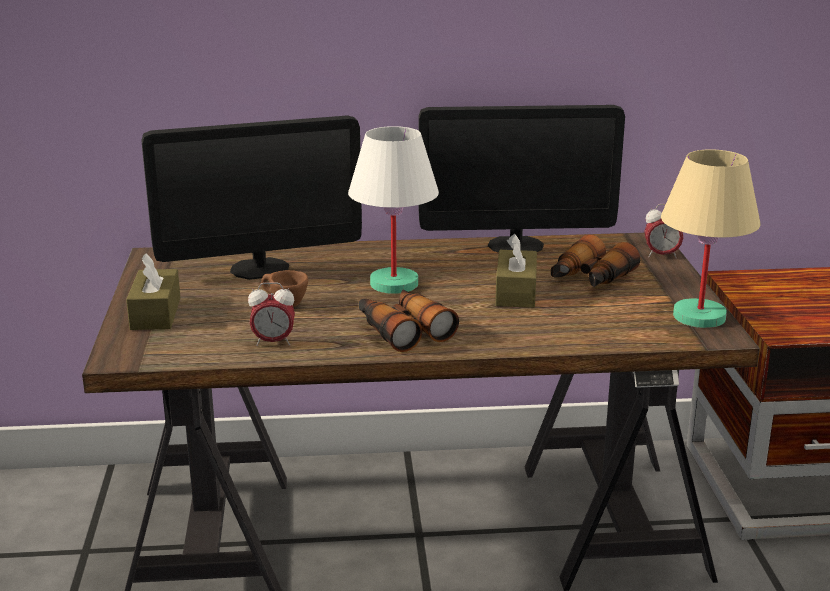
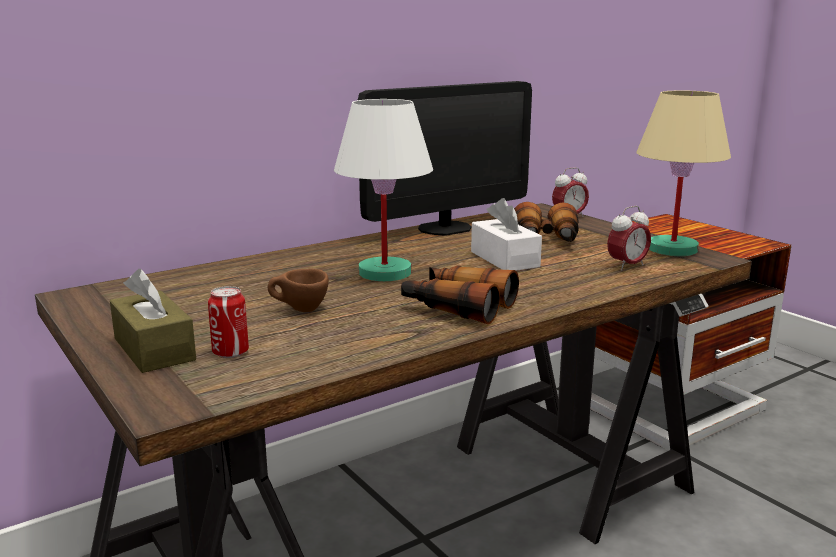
camera: 30 degrees left, 5 degrees down
monitor [141,115,362,280] -> none
alarm clock [248,282,295,346] -> alarm clock moved to [607,206,651,271]
brown tissue box [495,234,537,308] -> white tissue box [471,198,542,271]
none -> can [208,286,249,358]

